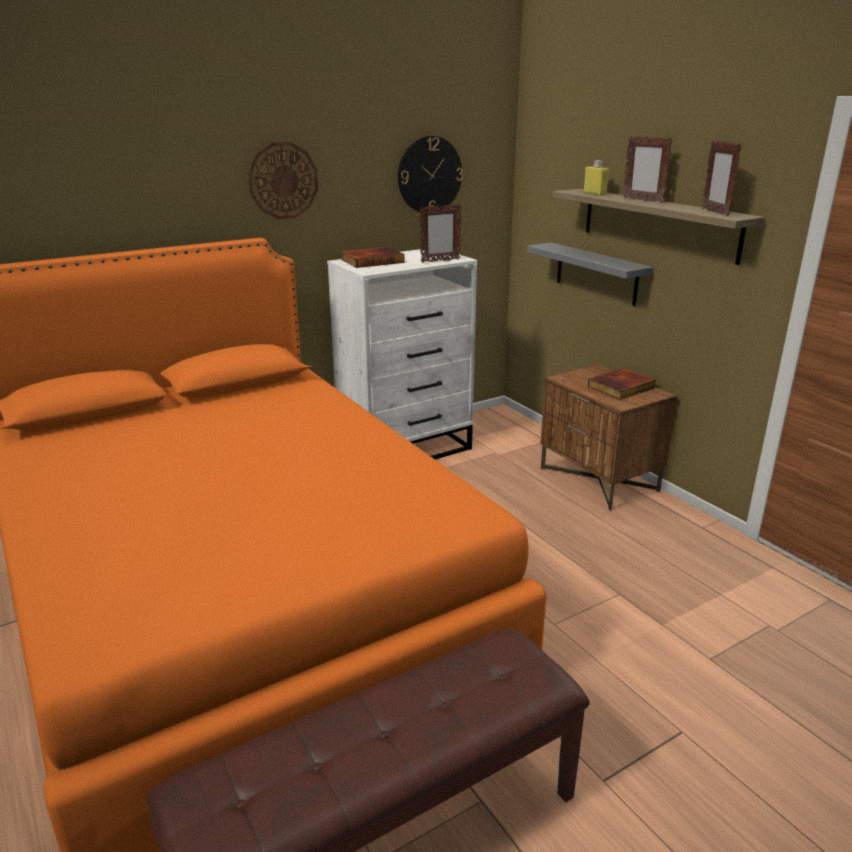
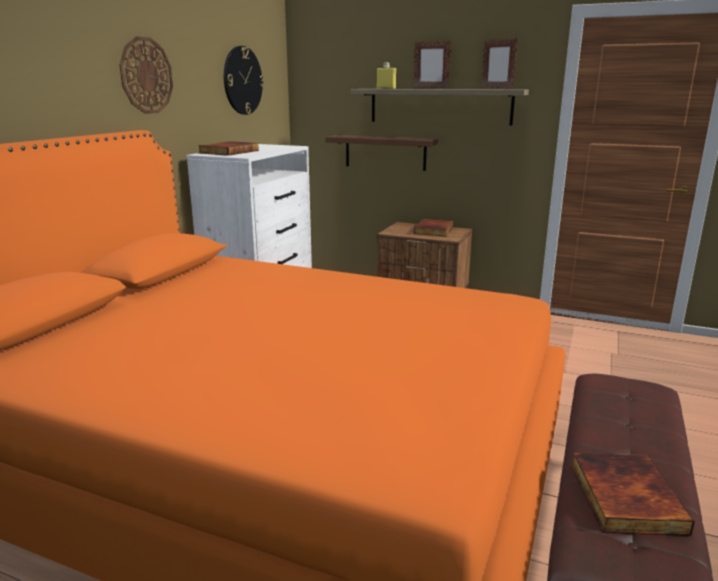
camera: 35 degrees left, 5 degrees down
picture frame [419,203,462,263] -> none
grey shelf [527,242,653,306] -> brown shelf [325,135,439,171]
none -> book [571,453,695,536]

